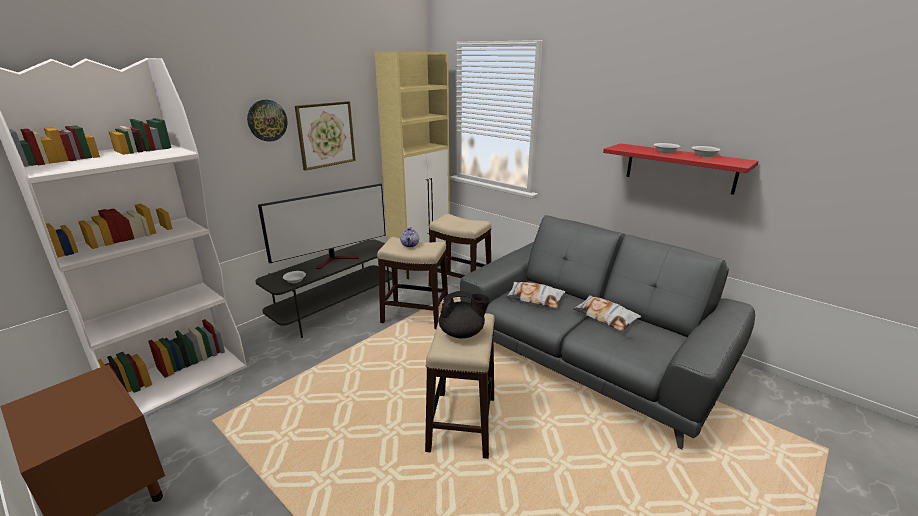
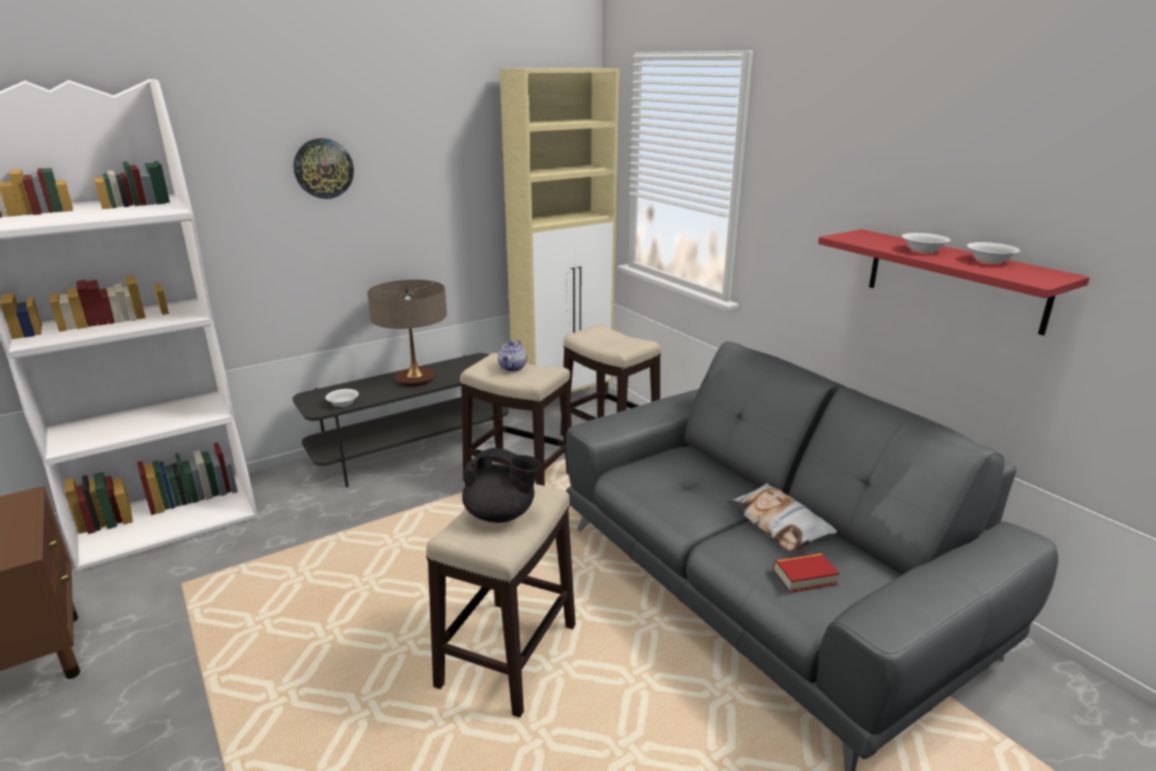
camera: 15 degrees right, 0 degrees up
television [258,183,386,269] -> table lamp [367,280,447,386]
picture [295,101,356,171] -> none
pillow [506,282,565,308] -> none
none -> book [773,553,839,593]

